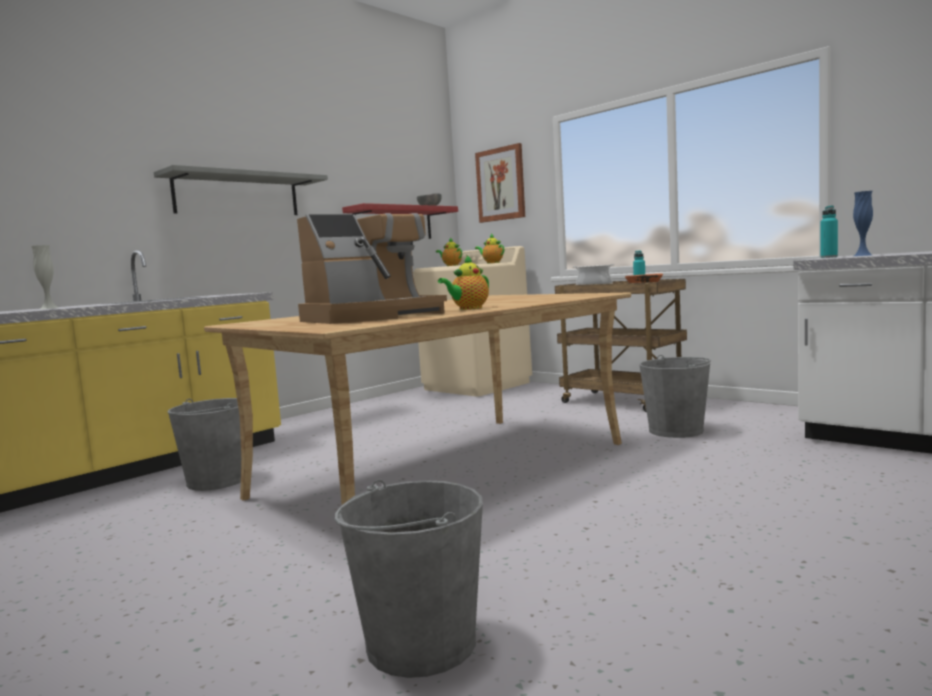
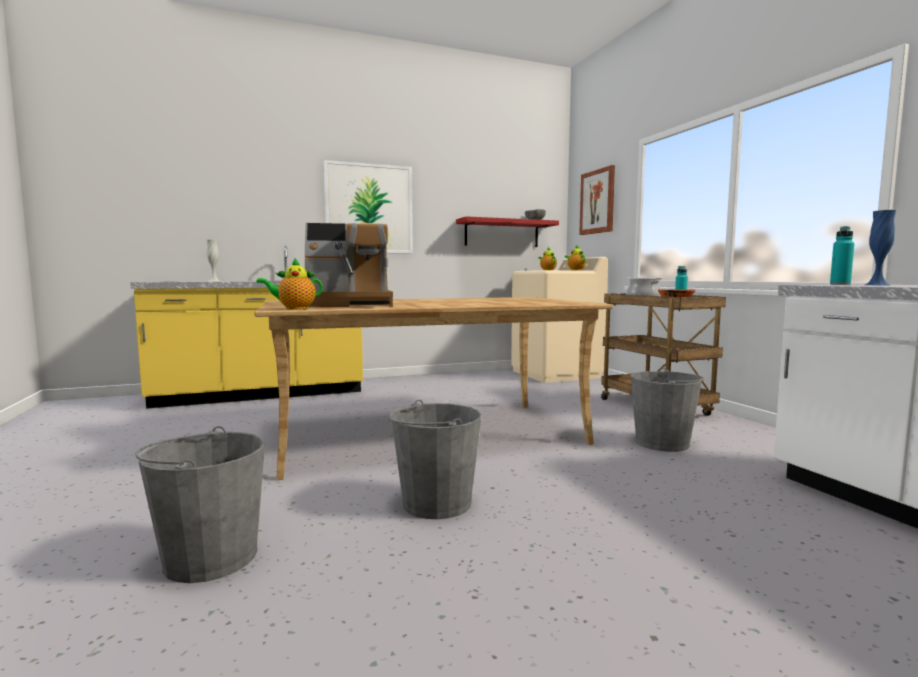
camera: 25 degrees right, 0 degrees up
grey shelf [154,165,328,215] -> picture [324,160,413,253]
grey bucket [168,398,241,491] -> grey bucket moved to [389,400,482,519]
teapot [438,255,489,310] -> teapot moved to [256,258,323,310]

